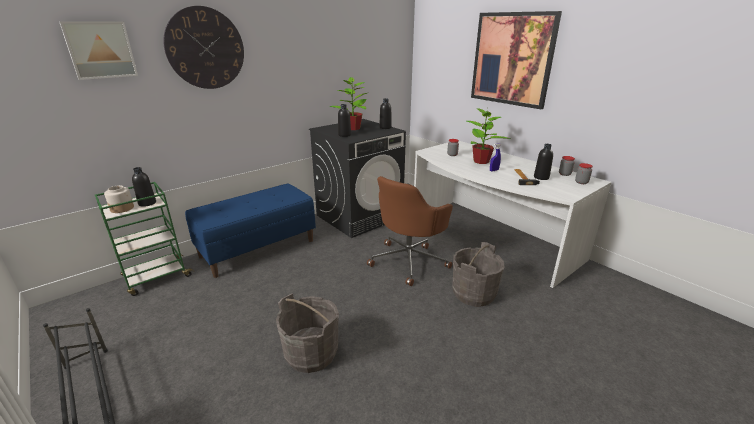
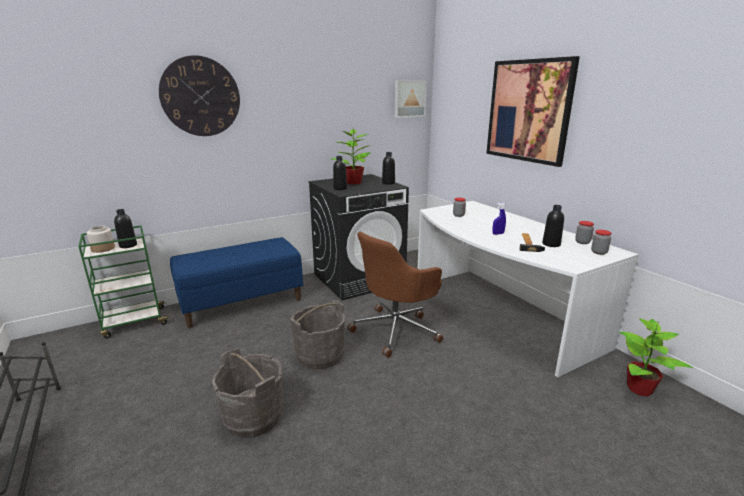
camera: 10 degrees right, 5 degrees down
picture [59,21,138,80] -> picture moved to [395,80,427,118]
grey bucket [452,242,505,307] -> grey bucket moved to [289,300,345,370]
potted plant [466,108,511,164] -> potted plant moved to [619,318,693,396]

